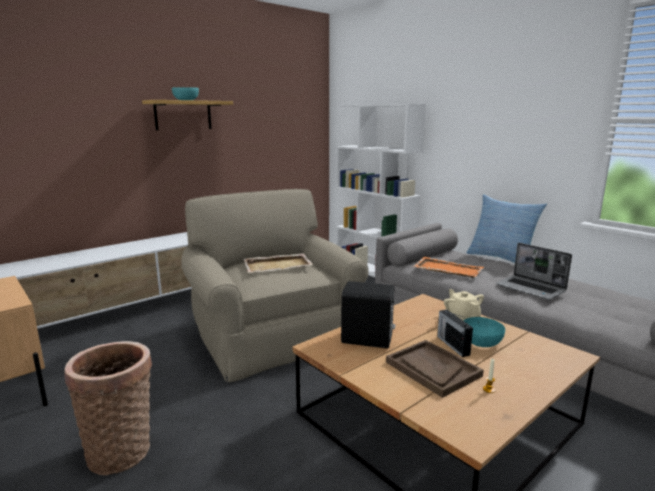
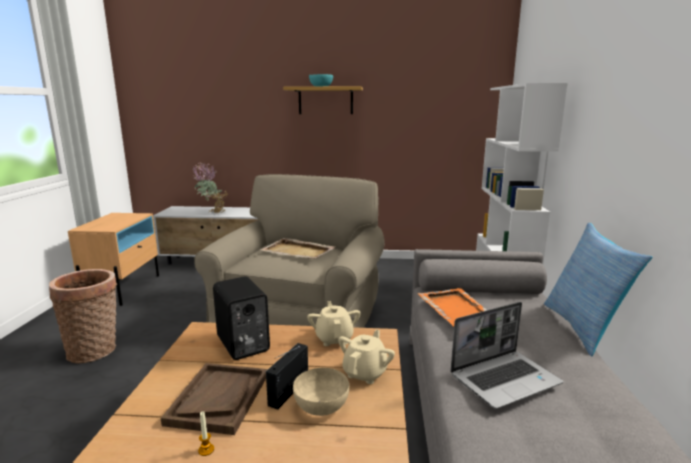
camera: 45 degrees right, 0 degrees up
turquoise bowl [464,317,505,347] -> beige bowl [293,368,349,416]
laptop [496,243,572,300] -> laptop turned 120 degrees counterclockwise [450,302,563,409]
none -> potted plant [193,162,229,213]
none -> beige teapot [307,301,361,346]

